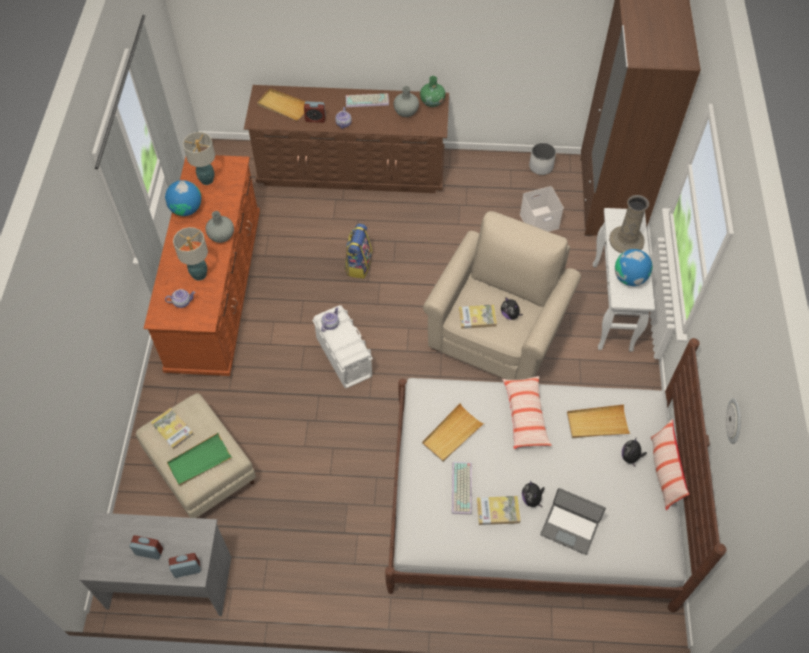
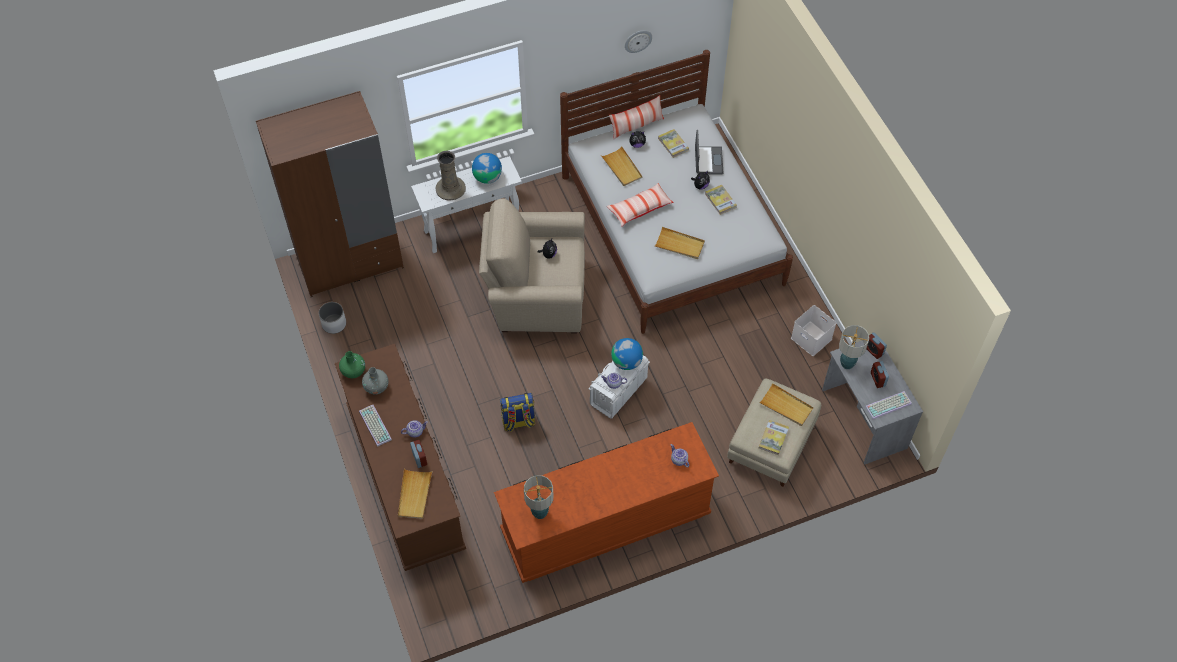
camera: 115 degrees left, 0 degrees up
globe [165,180,201,216] -> globe moved to [611,338,643,370]
green tray [167,433,232,486] -> beige tray [759,383,813,426]
table lamp [173,227,208,281] -> table lamp moved to [839,325,869,369]
grey vase [206,211,234,243] -> none
keyboard [452,462,472,515] -> keyboard moved to [865,391,912,419]
book [459,304,497,329] -> book moved to [658,129,689,158]
white storage box [520,186,564,232] -> white storage box moved to [791,305,836,356]

